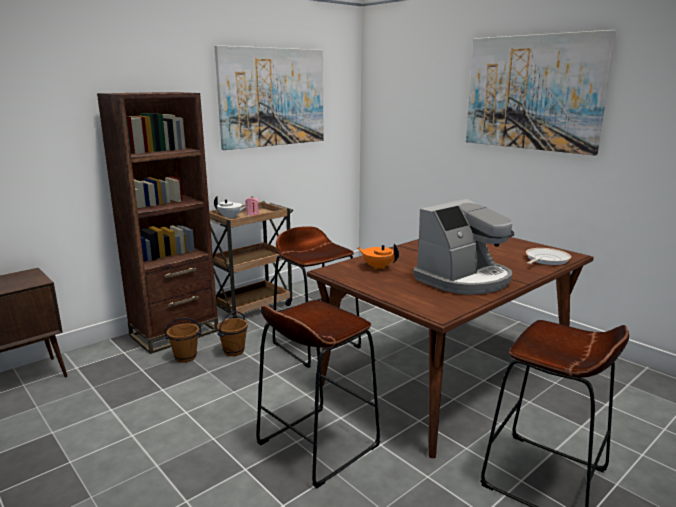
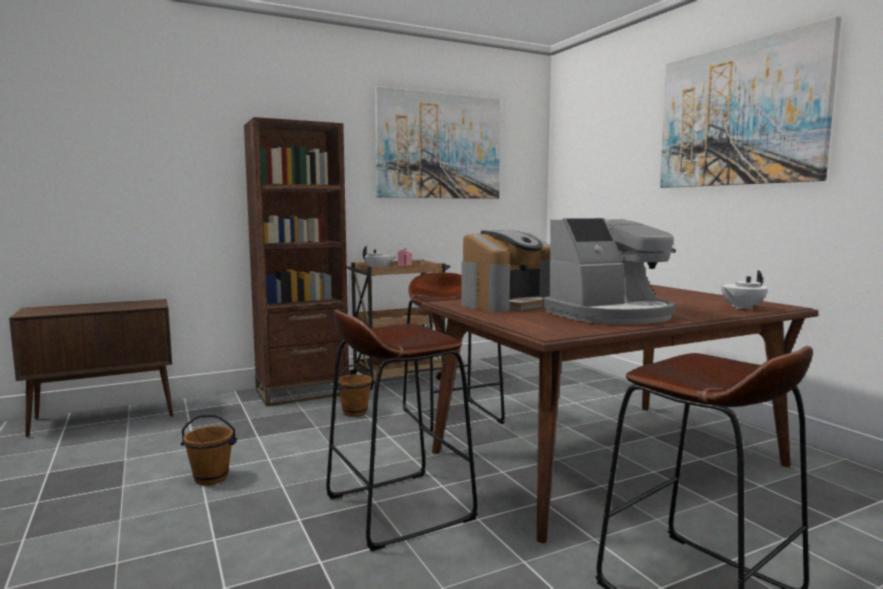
camera: 15 degrees right, 10 degrees down
brown bucket [164,317,201,363] -> brown bucket moved to [180,415,237,485]
orange teapot [357,243,399,270] -> coffee machine [461,230,551,312]
frying pan [526,248,571,265] -> white teapot [721,270,768,310]

